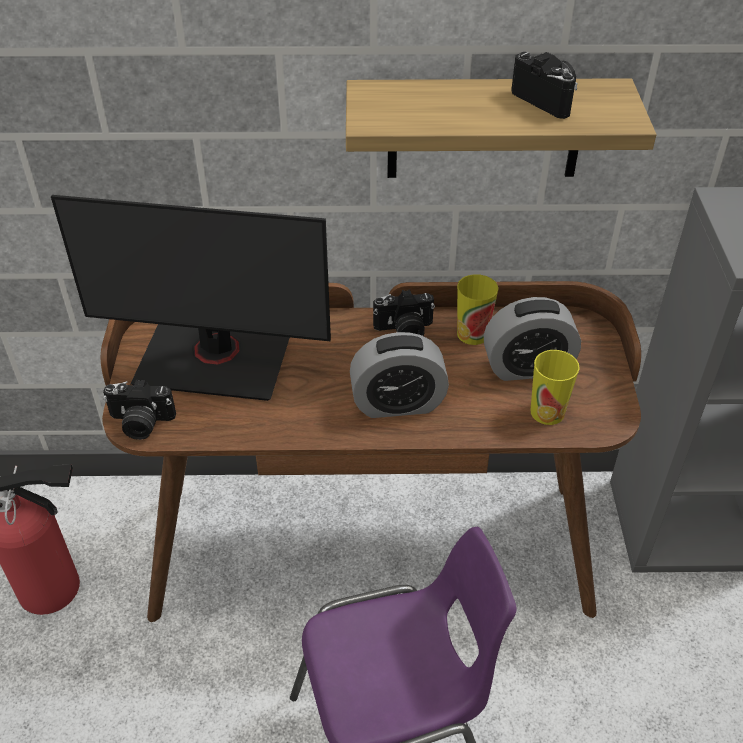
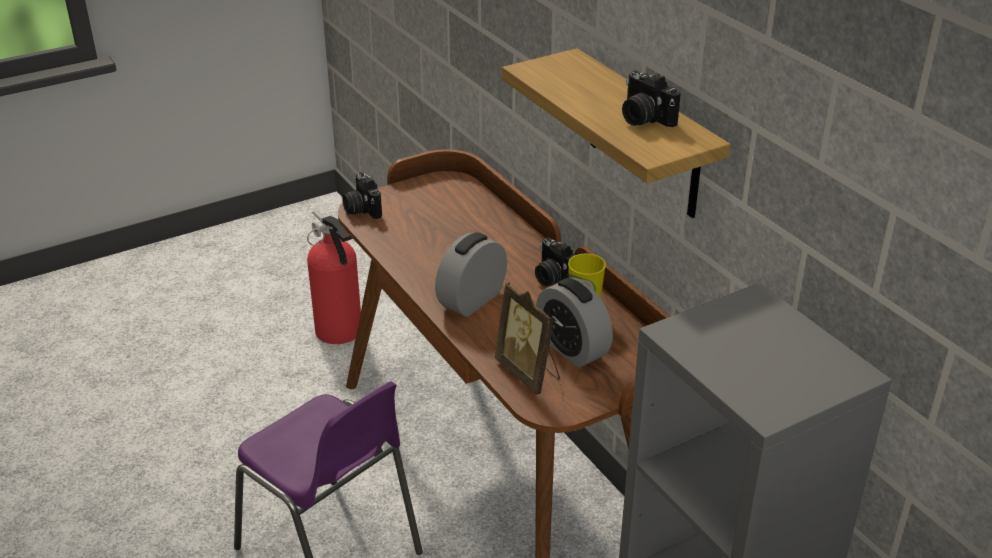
camera: 60 degrees right, 10 degrees down
monitor [51,195,331,401] -> none
alarm clock [350,332,449,418] -> alarm clock turned 75 degrees clockwise [435,232,507,317]
camera [511,52,578,119] -> camera turned 120 degrees clockwise [622,71,681,127]
cup [531,350,580,425] -> picture frame [495,282,560,395]

